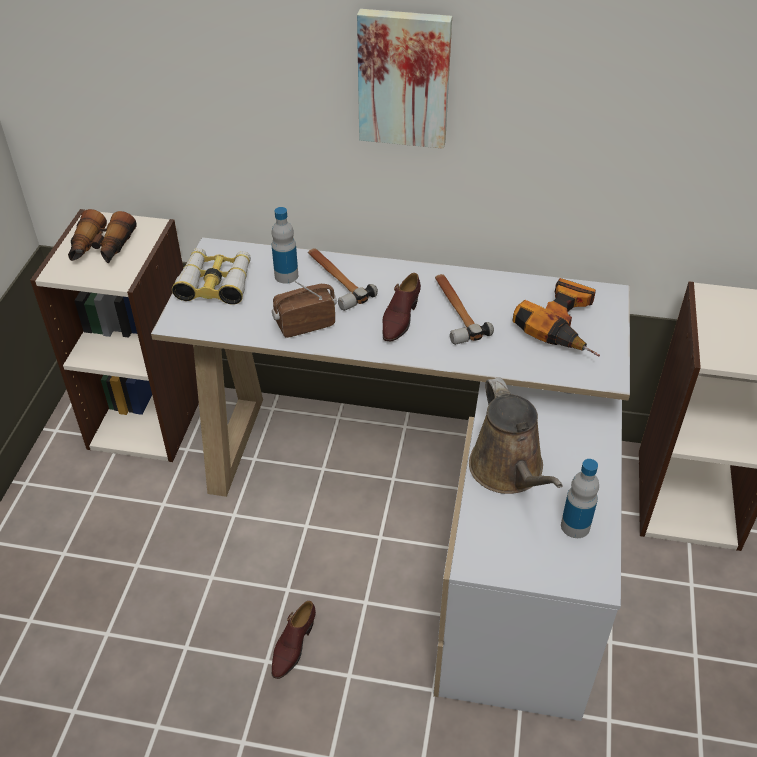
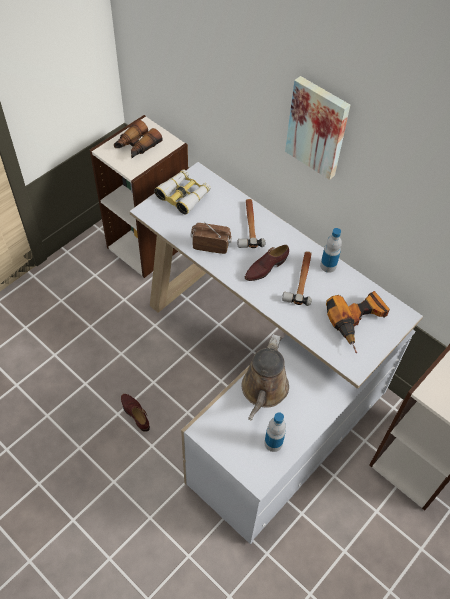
camera: 30 degrees right, 10 degrees up
bottle [271,207,298,284] -> bottle moved to [320,228,342,273]
brown shoe [272,601,316,679] -> brown shoe turned 90 degrees clockwise [121,394,150,432]

